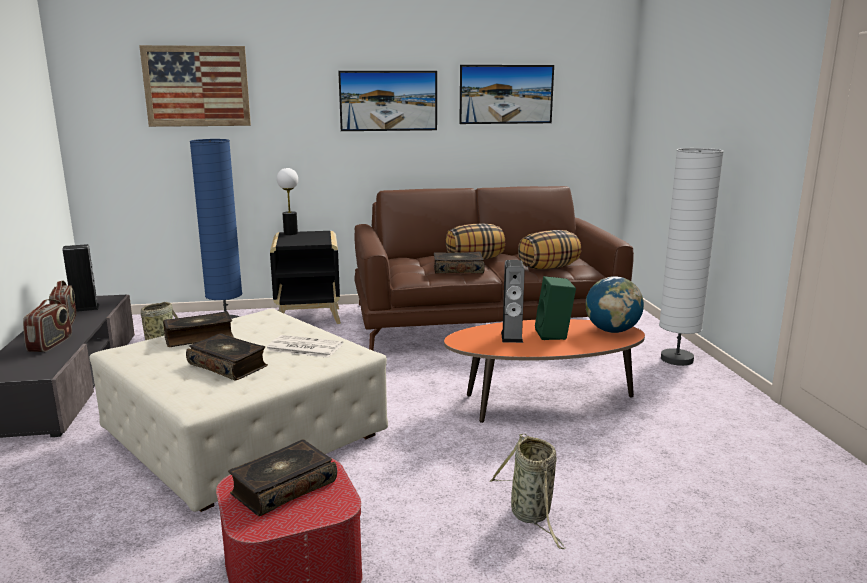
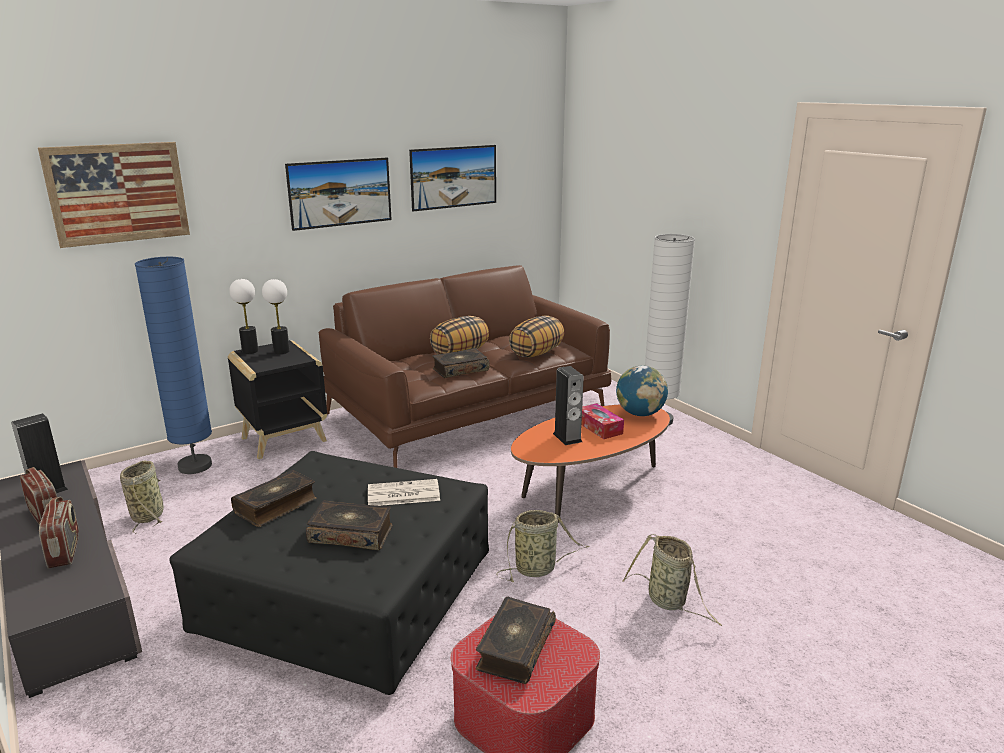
camera: 25 degrees left, 5 degrees up
beige ottoman [90,308,388,512] -> black ottoman [169,451,489,695]
green speaker [535,276,576,340] -> tissue box [581,403,624,439]
none -> table lamp [262,279,290,354]
none -> basket [497,510,589,582]

